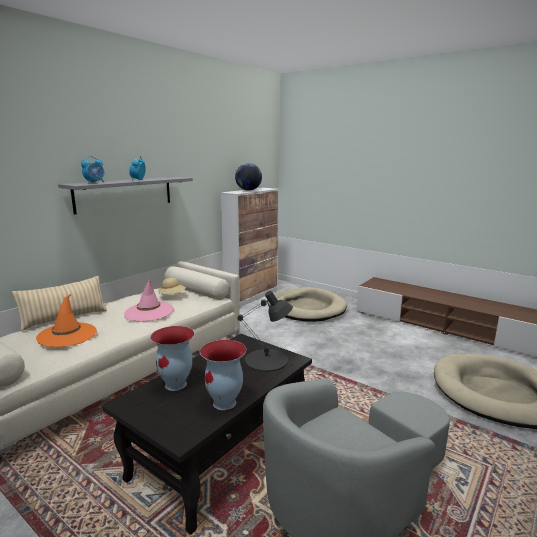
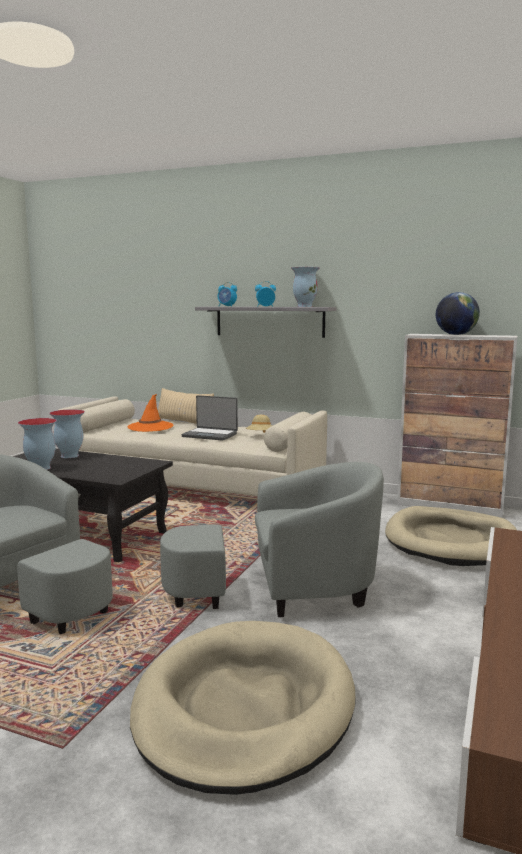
camera: 75 degrees right, 5 degrees down
pink hat [124,280,173,322] -> laptop [181,395,238,441]
black table lamp [237,291,293,372] -> none
none -> grey armchair [160,462,384,617]
none -> vase [291,267,320,307]

